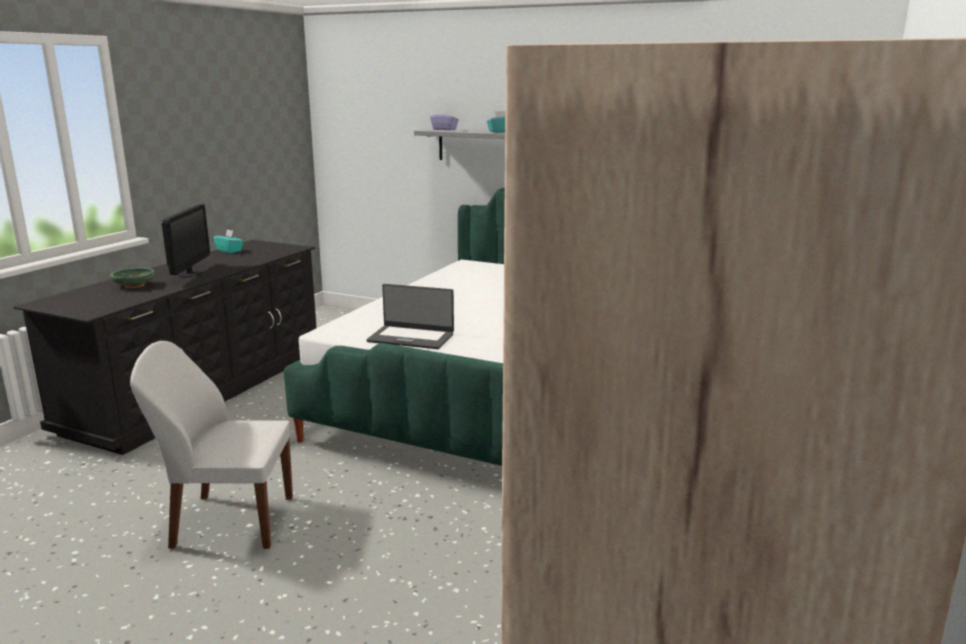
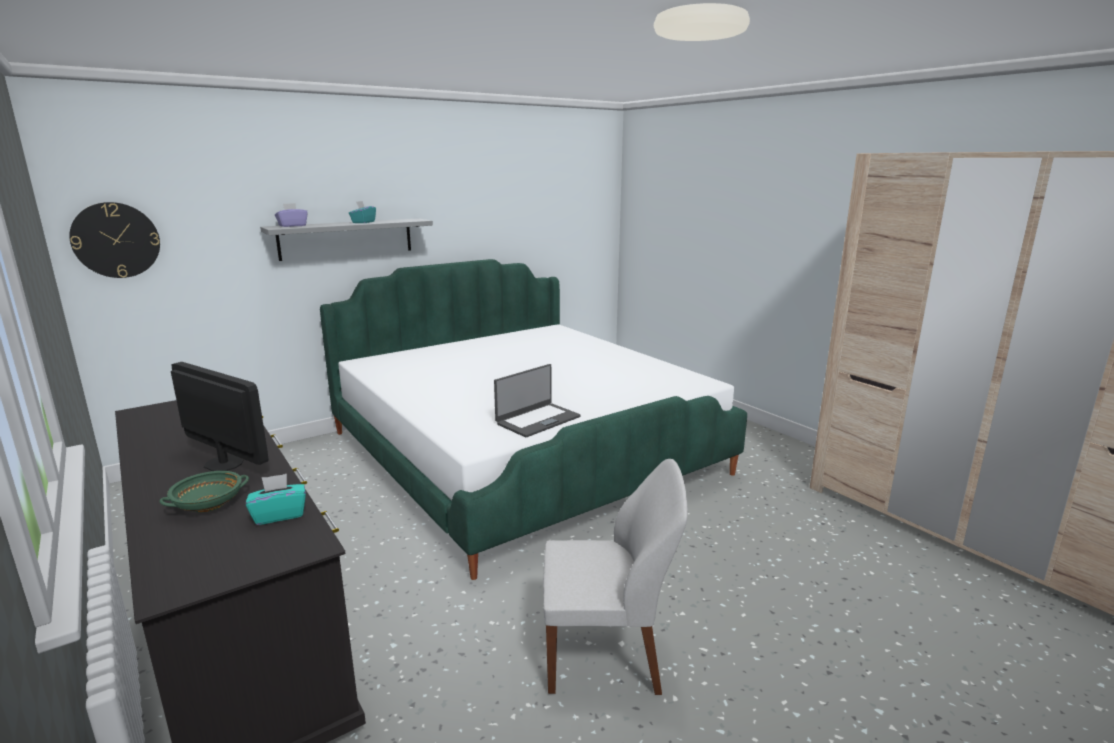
camera: 60 degrees left, 0 degrees up
white chair [130,341,293,549] -> white chair turned 120 degrees counterclockwise [543,459,688,695]
turquoise tissue box [214,229,244,253] -> turquoise tissue box moved to [246,474,306,525]
none -> wall clock [69,202,160,278]

